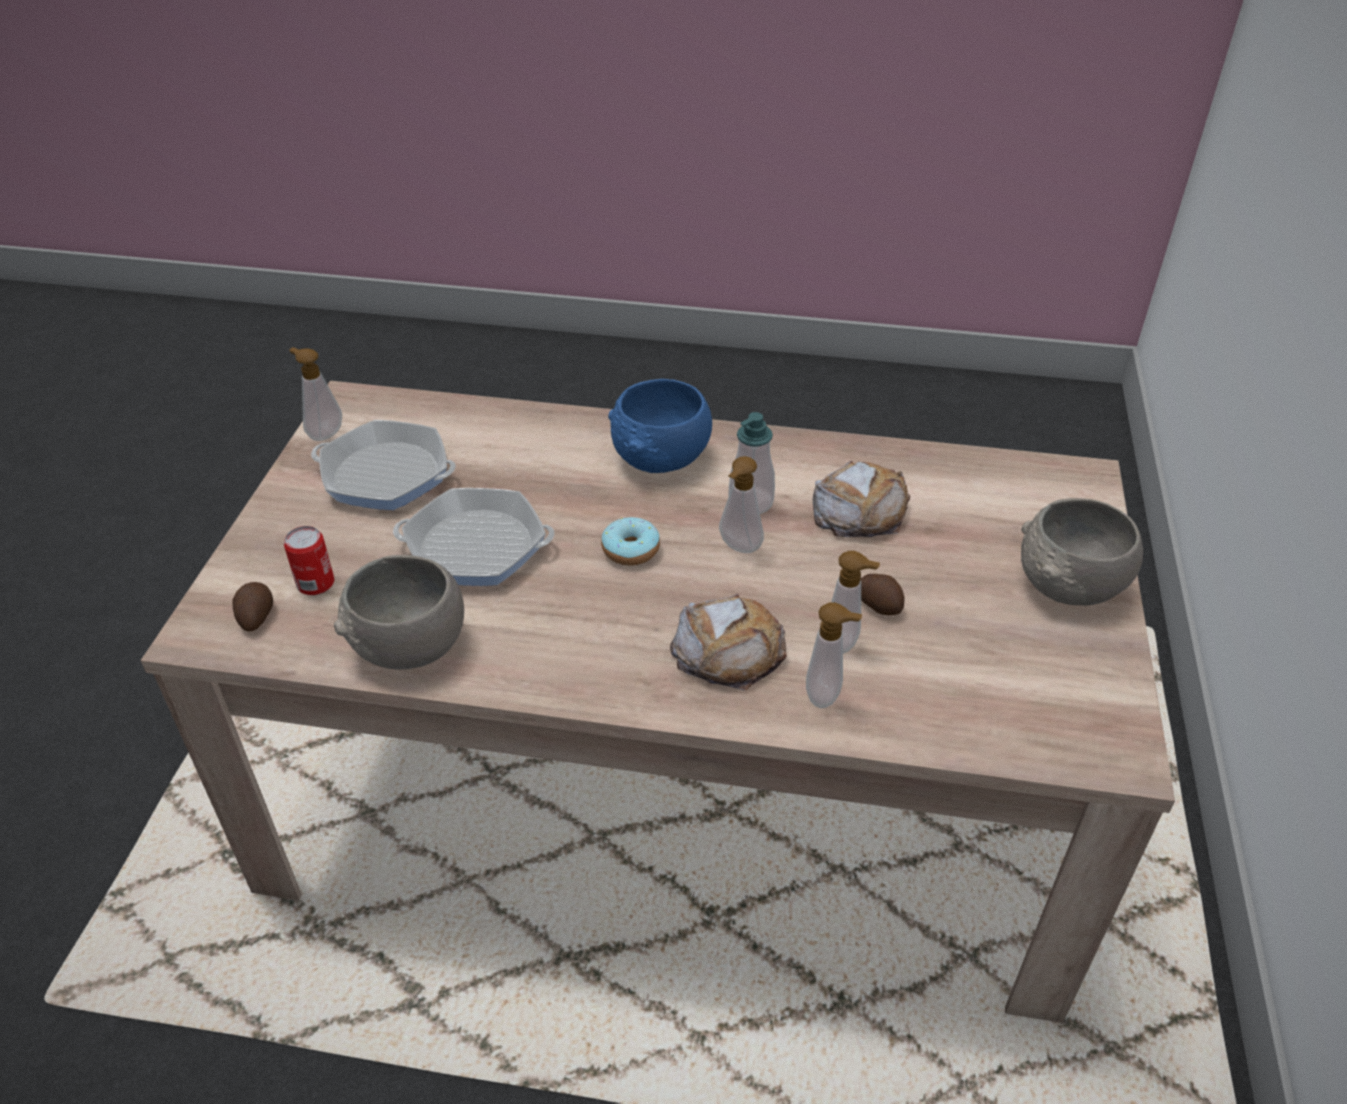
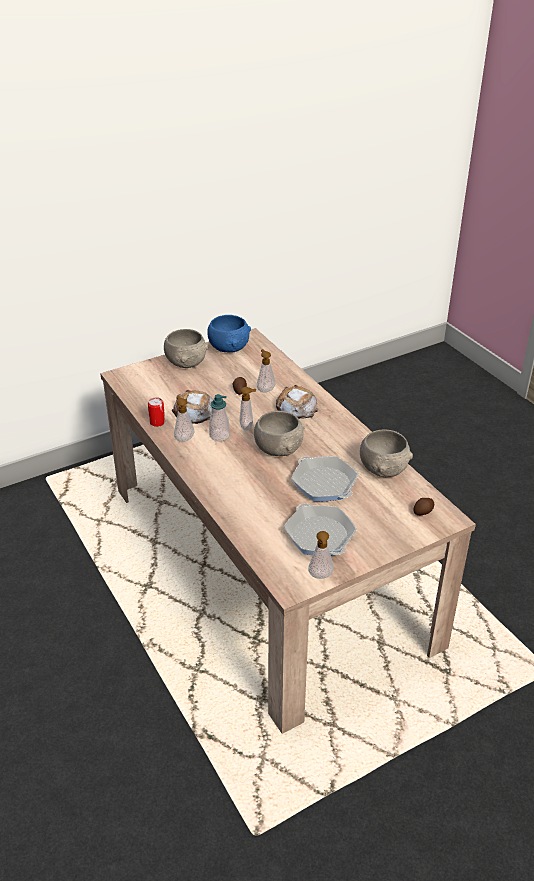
camera: 130 degrees left, 5 degrees down
can [284,526,334,595] -> can moved to [148,397,165,427]
donut [601,517,660,566] -> grey bowl [254,411,305,456]
blue bowl [608,379,712,473] -> blue bowl moved to [207,315,251,353]
soap dispenser [806,602,862,708] -> soap dispenser moved to [174,396,194,442]

